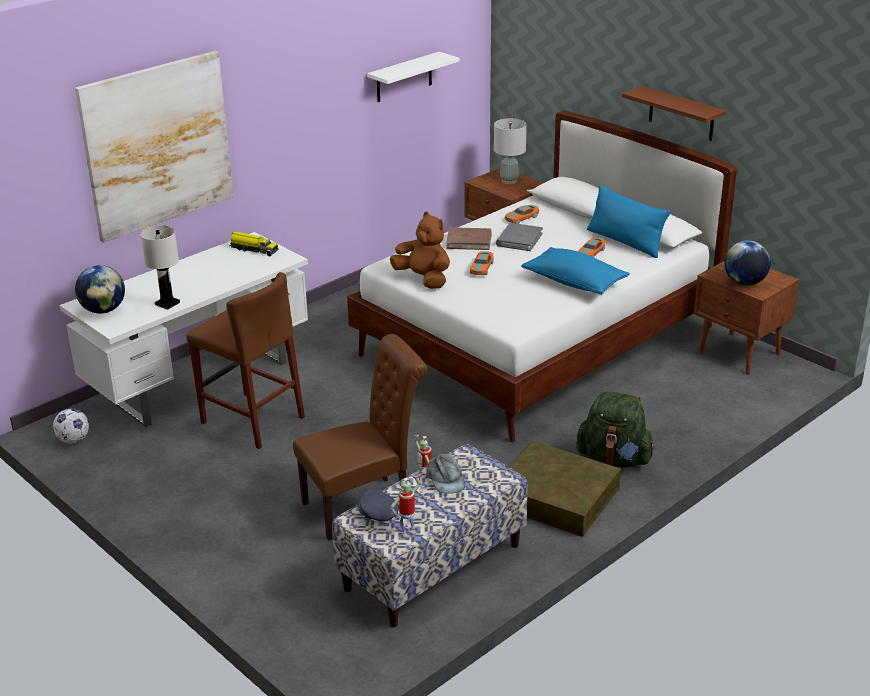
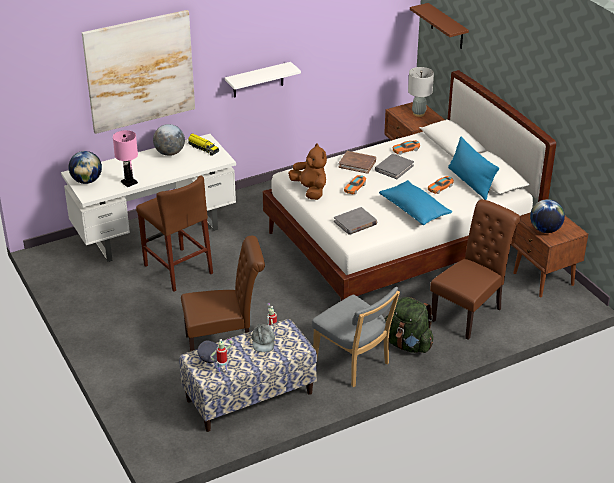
camera: 15 degrees right, 5 degrees up
football [53,409,89,444] -> none
white table lamp [140,225,180,310] -> pink table lamp [113,130,138,187]
white shelf [367,52,460,102] -> white shelf moved to [225,62,301,98]
brown storage box [509,441,621,537] -> grey chair [312,287,400,387]
brown shelf [622,86,726,141] -> brown shelf moved to [410,3,469,49]
none -> globe [153,124,185,156]
none -> grey book [334,207,377,235]
none -> brown chair [430,199,520,340]

